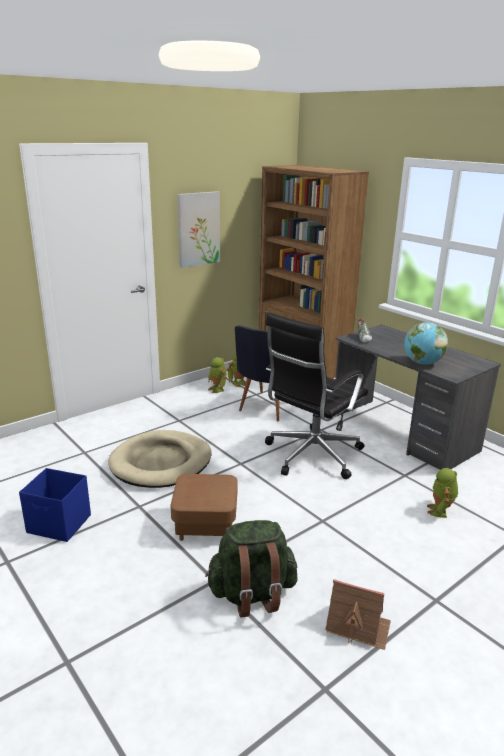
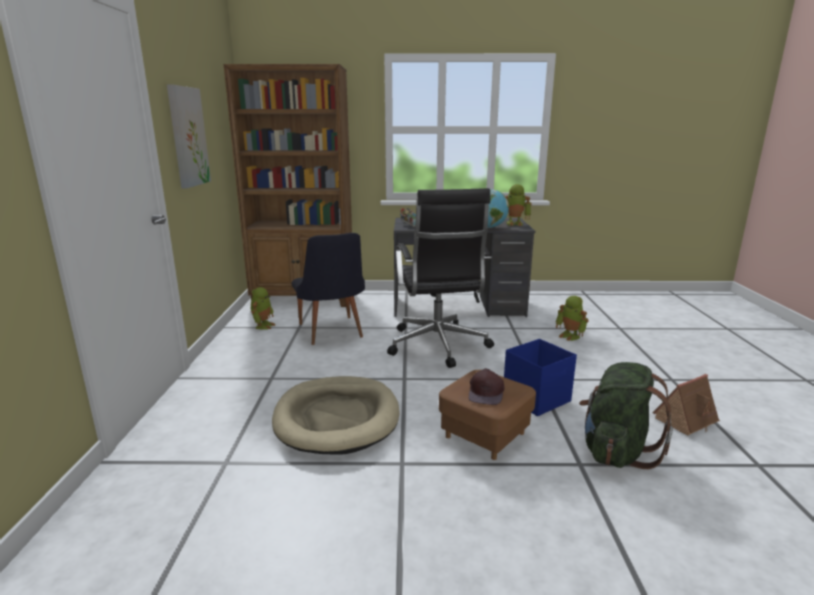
camera: 50 degrees left, 5 degrees down
blue storage box [19,468,91,542] -> blue storage box moved to [504,339,577,416]
toy robot [208,357,227,393] -> toy robot moved to [505,184,532,226]
none -> brown cap [469,368,504,405]

